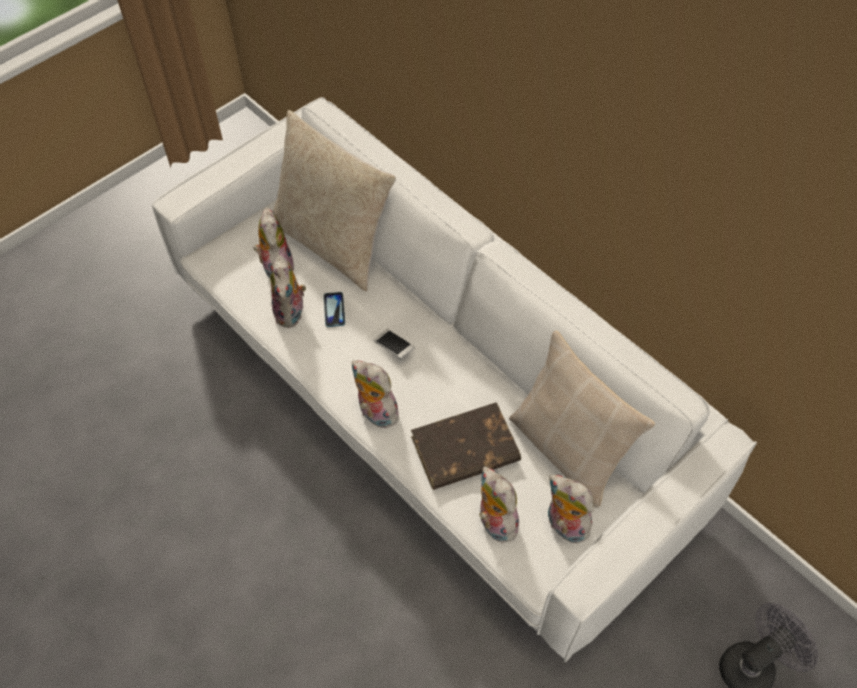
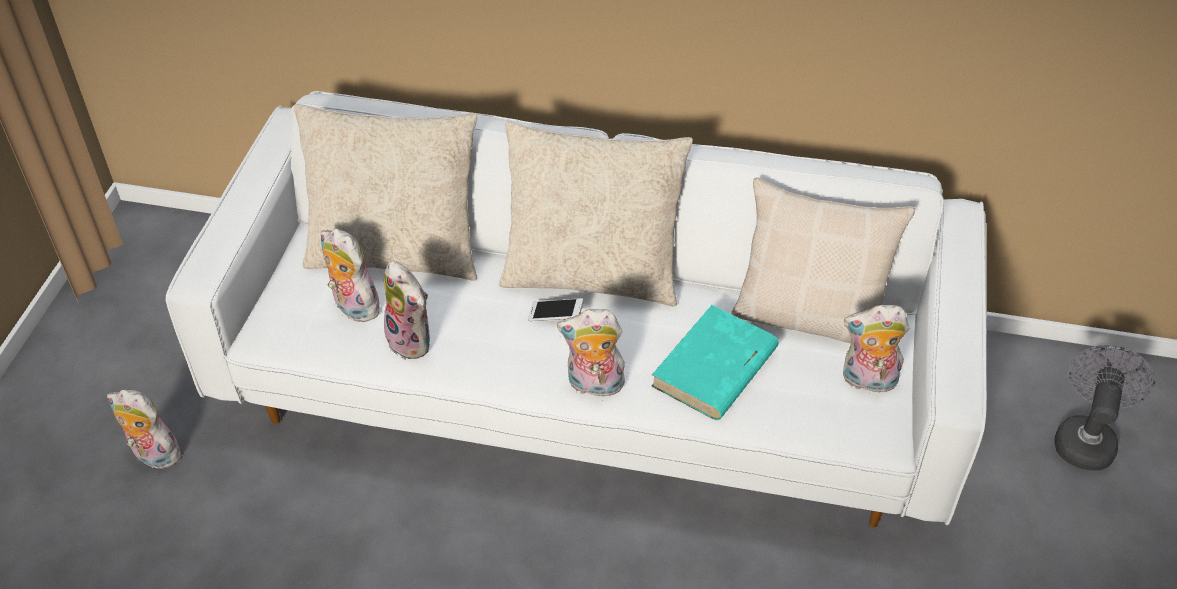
camera: 35 degrees left, 10 degrees down
phone [324,292,345,327] -> none
brown book [411,402,521,490] -> turquoise book [651,305,779,420]
plush toy [479,466,519,543] -> plush toy moved to [107,389,187,469]
none -> beige pillow [499,122,693,306]

